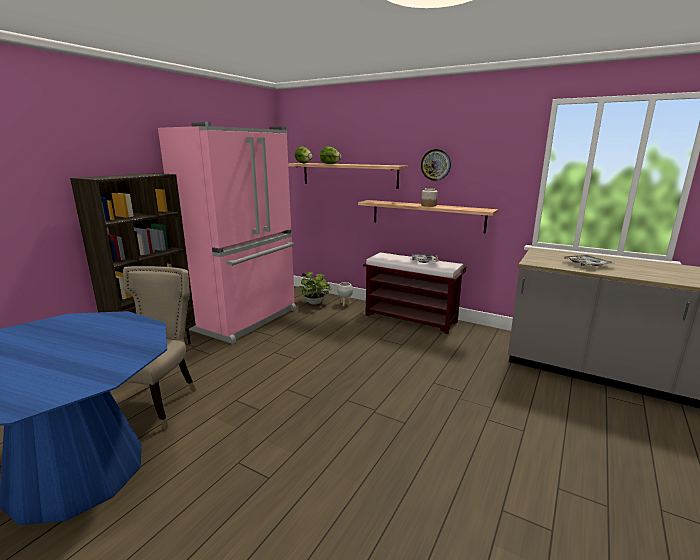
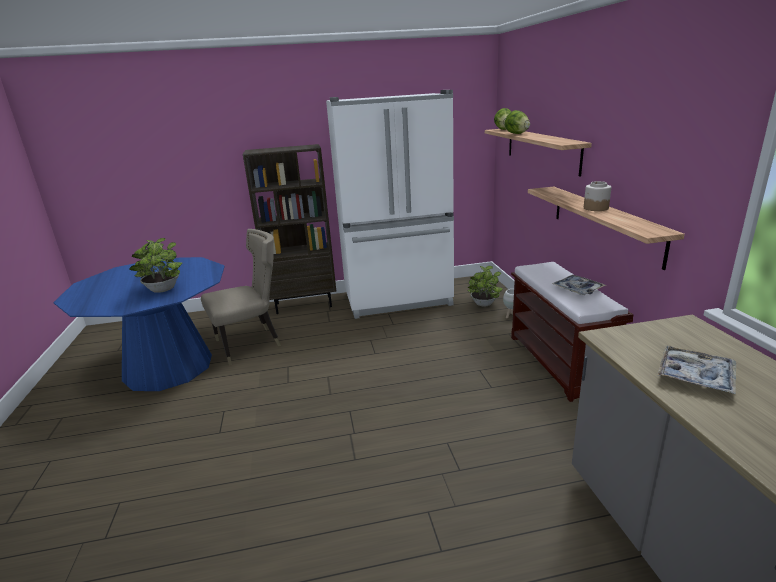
camera: 50 degrees right, 5 degrees up
pink fridge [158,122,296,344] -> white fridge [326,90,454,319]
wall clock [421,149,451,181] -> none
none -> potted plant [129,238,182,293]

